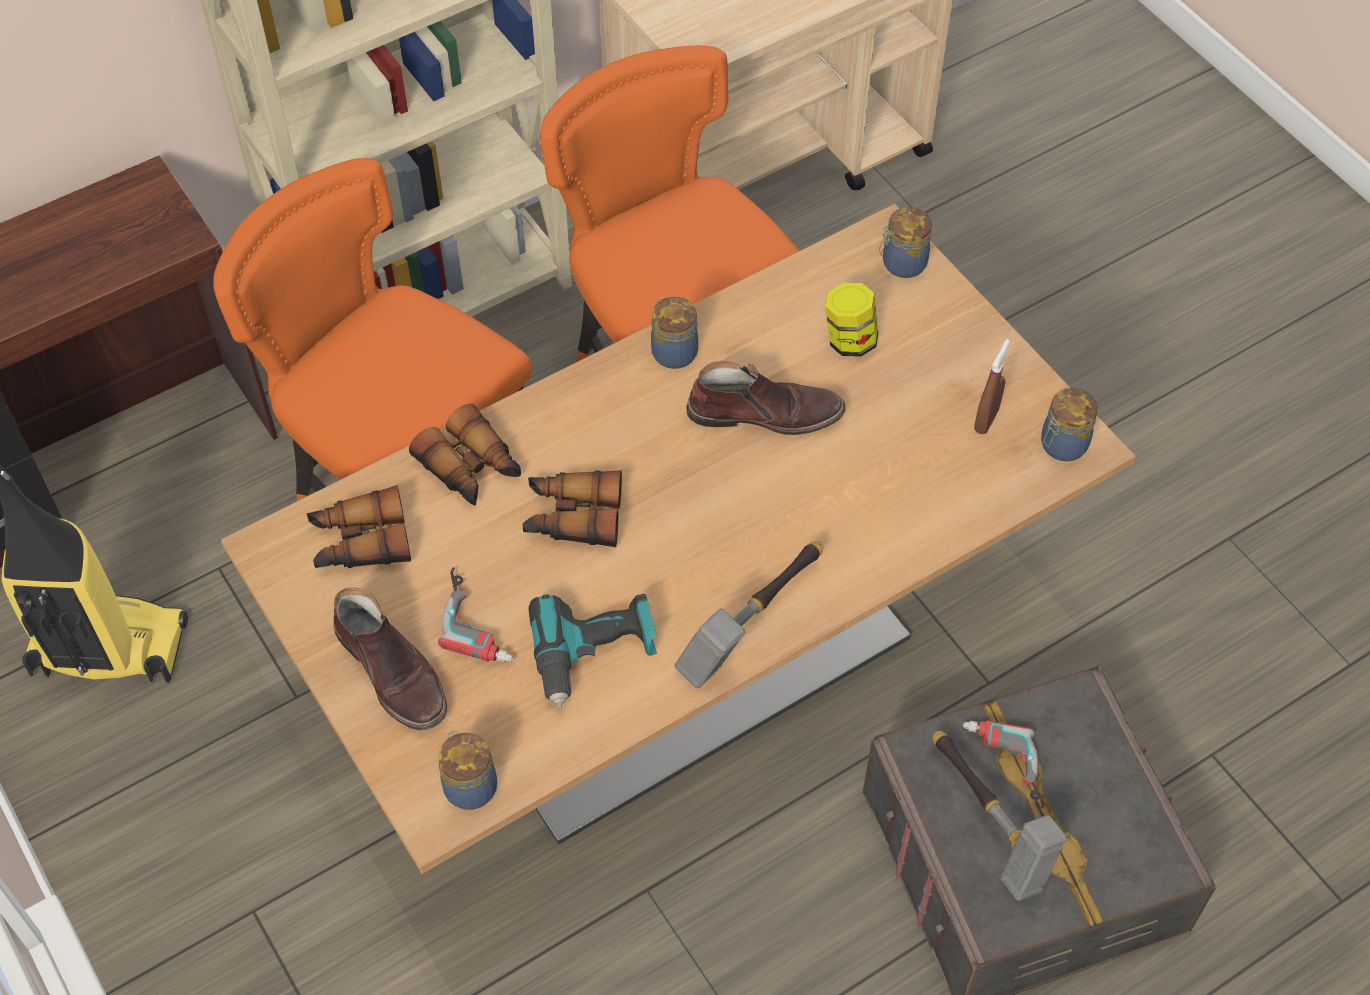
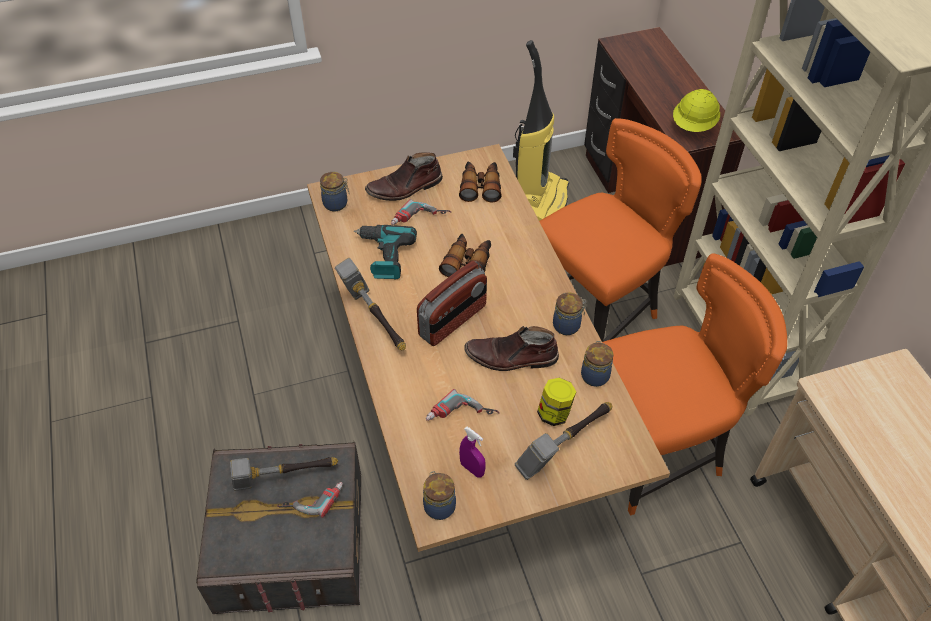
camera: 105 degrees right, 5 degrees down
binoculars [409,404,521,505] -> none
brown boot [686,361,846,435] -> brown boot turned 75 degrees clockwise [464,326,559,371]
jar [879,207,932,278] -> jar moved to [581,341,613,387]
brown spray bottle [974,339,1010,434] -> purple spray bottle [459,427,486,478]
none -> radio [417,261,487,346]
none -> power drill [426,389,499,421]
none -> hammer [515,402,612,480]
none -> yellow hard hat [673,89,720,132]

